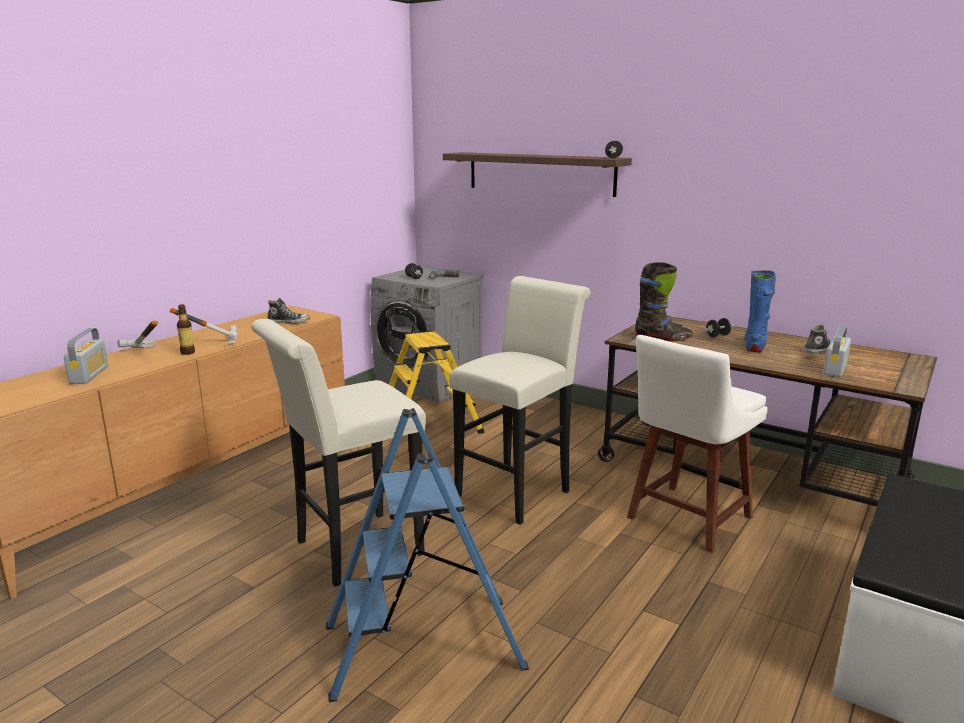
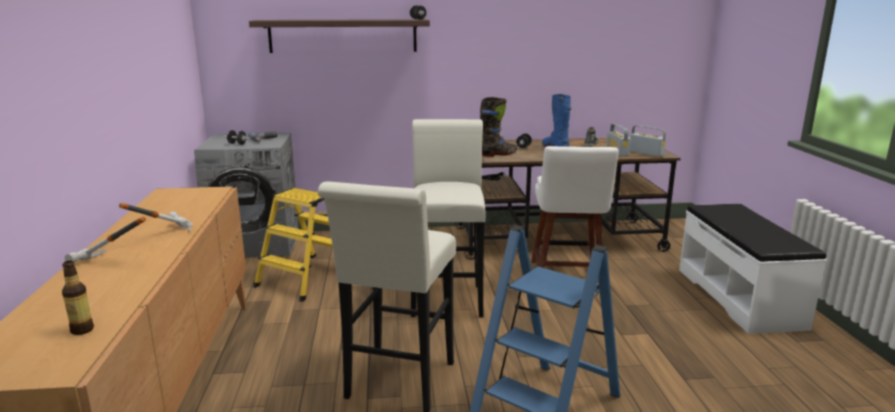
camera: 40 degrees left, 0 degrees up
radio [64,328,108,384] -> radio moved to [630,125,666,157]
bottle [177,304,195,355] -> bottle moved to [62,260,94,335]
shoe [267,298,310,324] -> none

